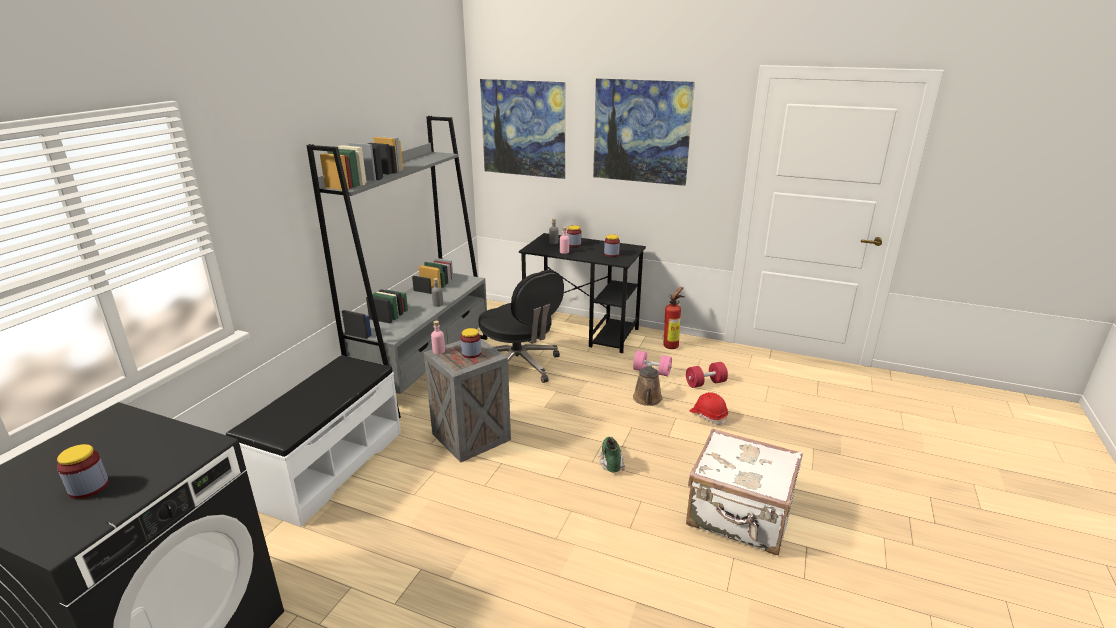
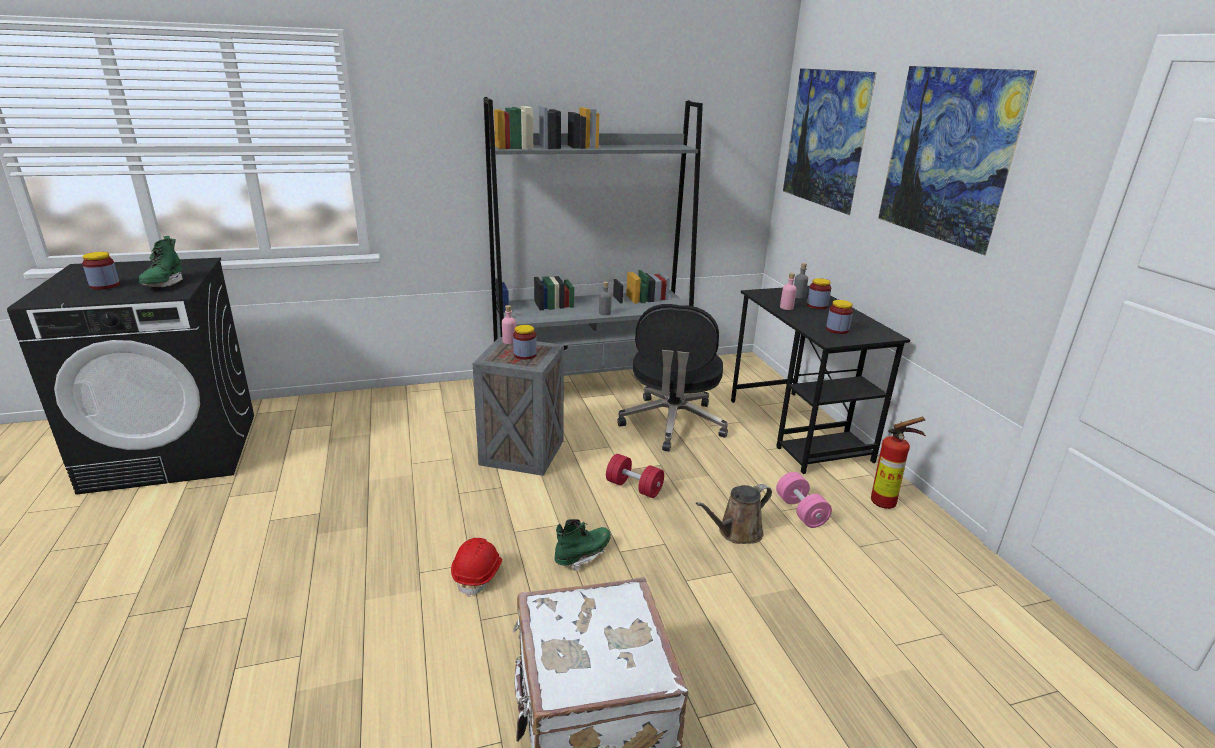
camera: 50 degrees right, 0 degrees up
white bench [226,355,401,527] -> none
red dumbbell [686,362,728,388] -> red dumbbell moved to [606,454,664,498]
red hard hat [690,392,728,425] -> red hard hat moved to [451,538,502,597]
none -> green boot [139,236,183,287]

